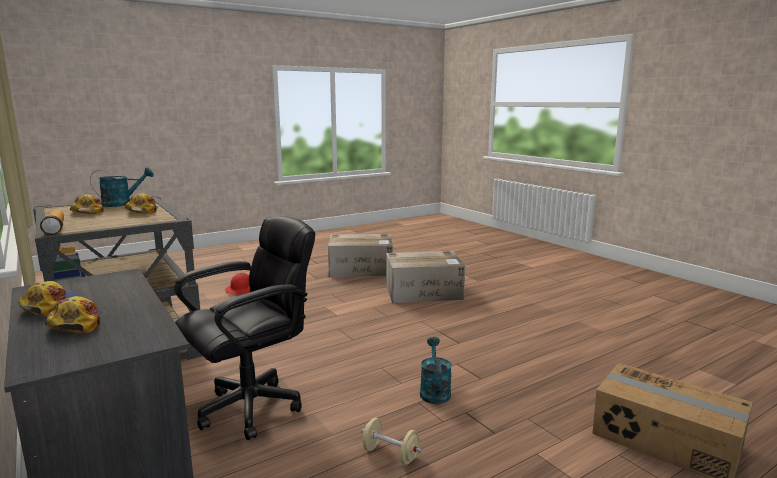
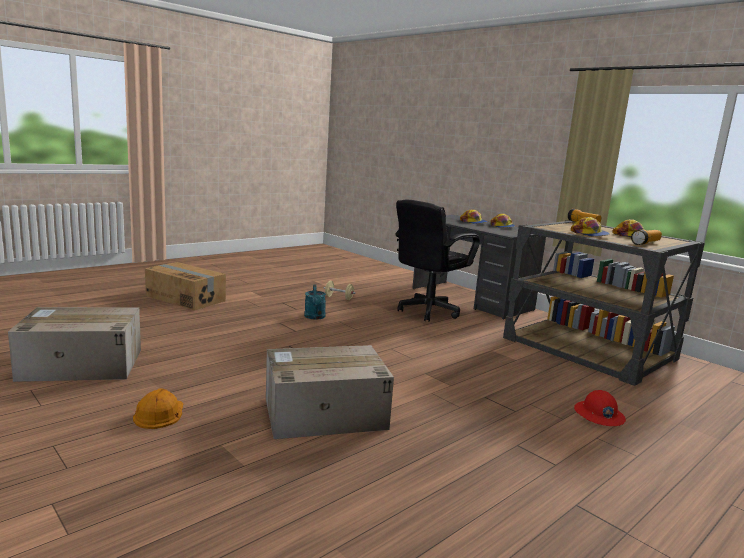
camera: 170 degrees right, 0 degrees up
turquoise watering can [90,167,154,207] -> flashlight [631,230,662,245]
cardboard box [328,234,393,277] -> cardboard box moved to [8,307,141,382]
none -> orange hard hat [133,388,183,429]

